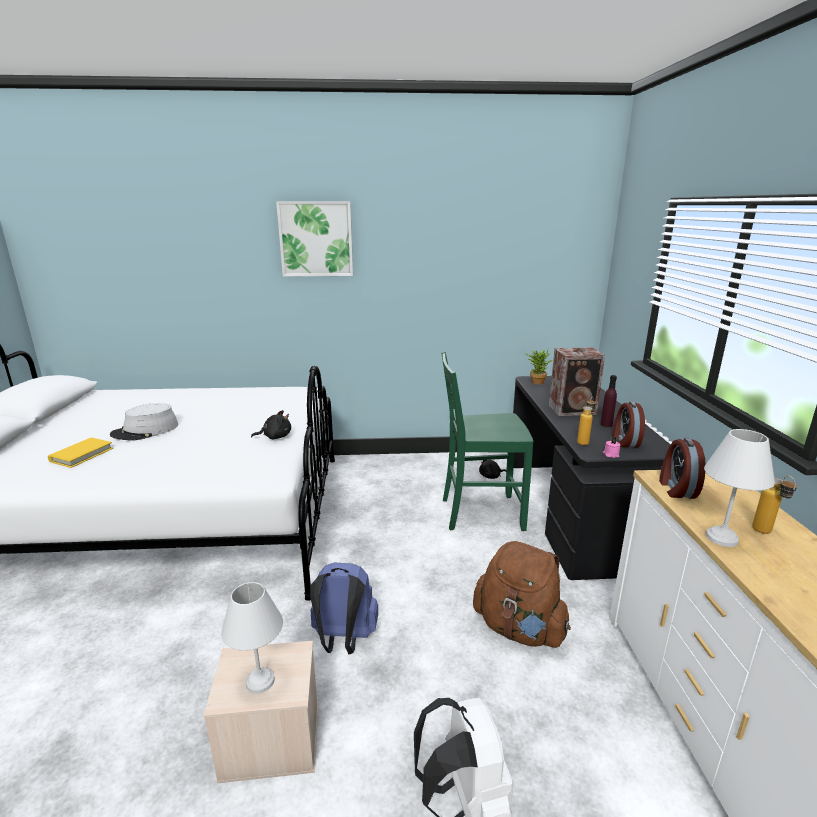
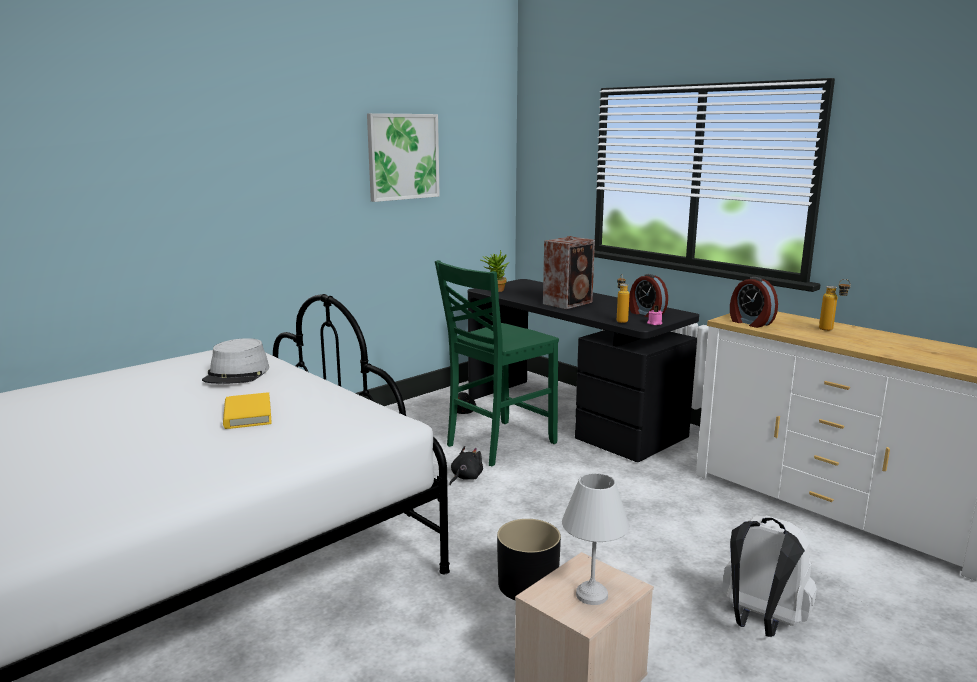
camera: 40 degrees left, 5 degrees down
yellow book [48,438,113,468] -> yellow book moved to [223,392,272,429]
grey hat [110,403,178,440] -> grey hat moved to [202,338,269,384]
black plush toy [251,410,291,439] -> black plush toy moved to [450,446,483,485]
picture [276,201,353,277] -> picture moved to [367,113,440,202]
blue backpack [310,563,378,654] -> black planter [497,519,561,601]
brown backpack [473,541,571,648] -> none
purple bottle [600,375,617,427] -> none
white table lamp [704,429,775,547] -> none

